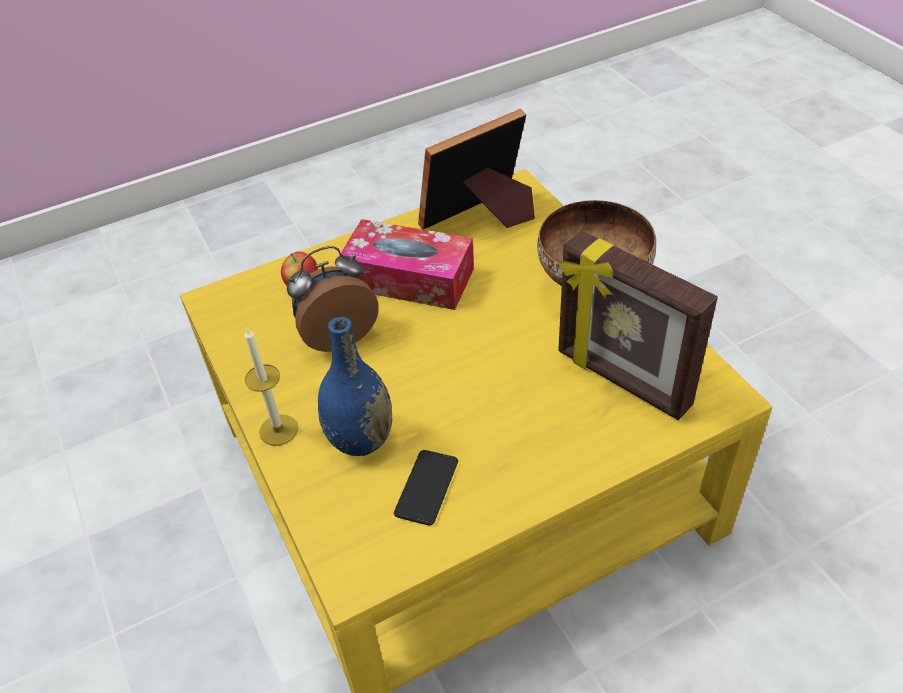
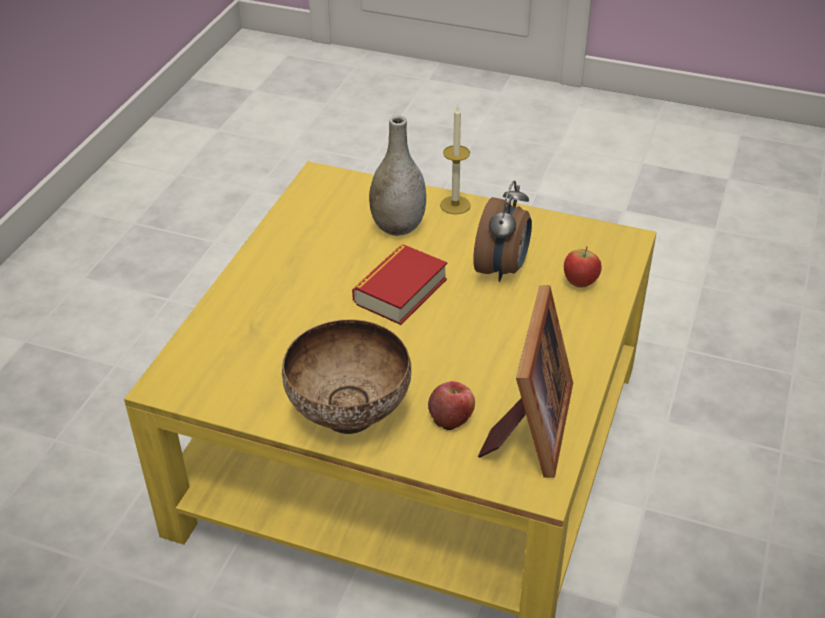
camera: 135 degrees right, 5 degrees down
blue vase [318,317,392,456] -> grey vase [369,115,426,236]
tissue box [338,219,474,310] -> none
phone [394,450,458,525] -> none
picture frame [558,230,718,420] -> none
none -> book [352,244,447,325]
none -> apple [428,381,475,430]

